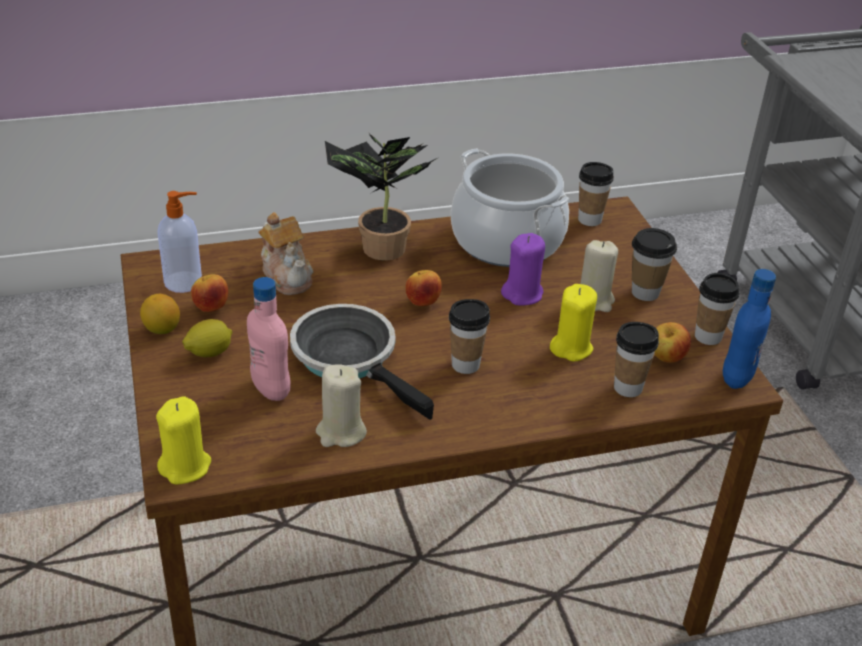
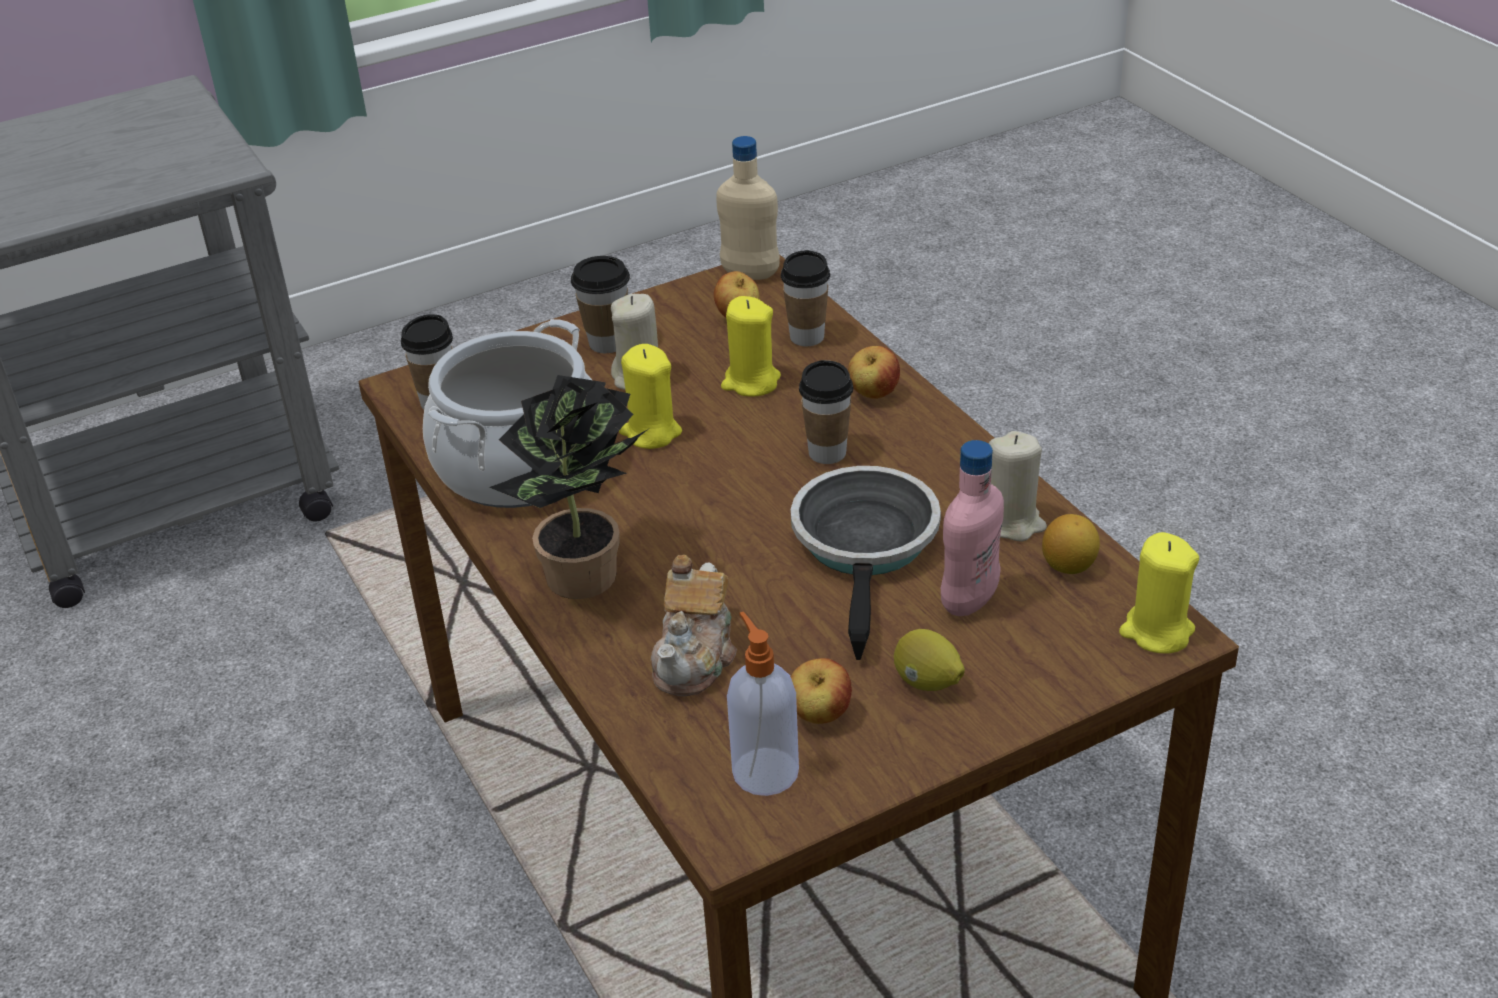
camera: 100 degrees left, 0 degrees up
lemon [140,294,180,334] -> lemon moved to [1042,514,1100,574]
teapot [258,212,313,295] -> teapot turned 150 degrees clockwise [651,555,737,696]
frying pan [290,304,434,420] -> frying pan turned 150 degrees clockwise [791,466,941,660]
apple [405,270,442,306] -> apple moved to [848,346,900,399]
purple candle [501,233,545,306] -> yellow candle [619,344,682,449]
cup [695,273,739,345] -> none
blue bottle [723,269,776,389] -> beige bottle [716,136,780,280]

